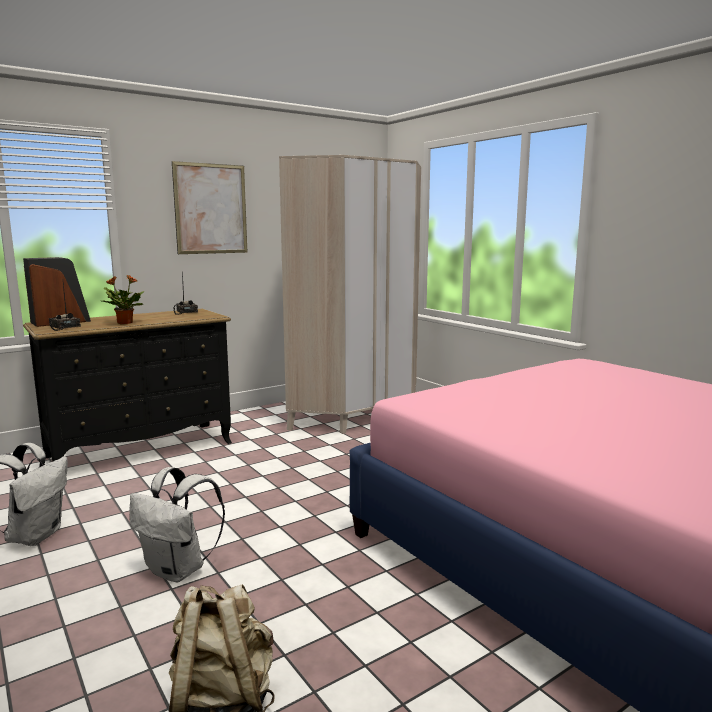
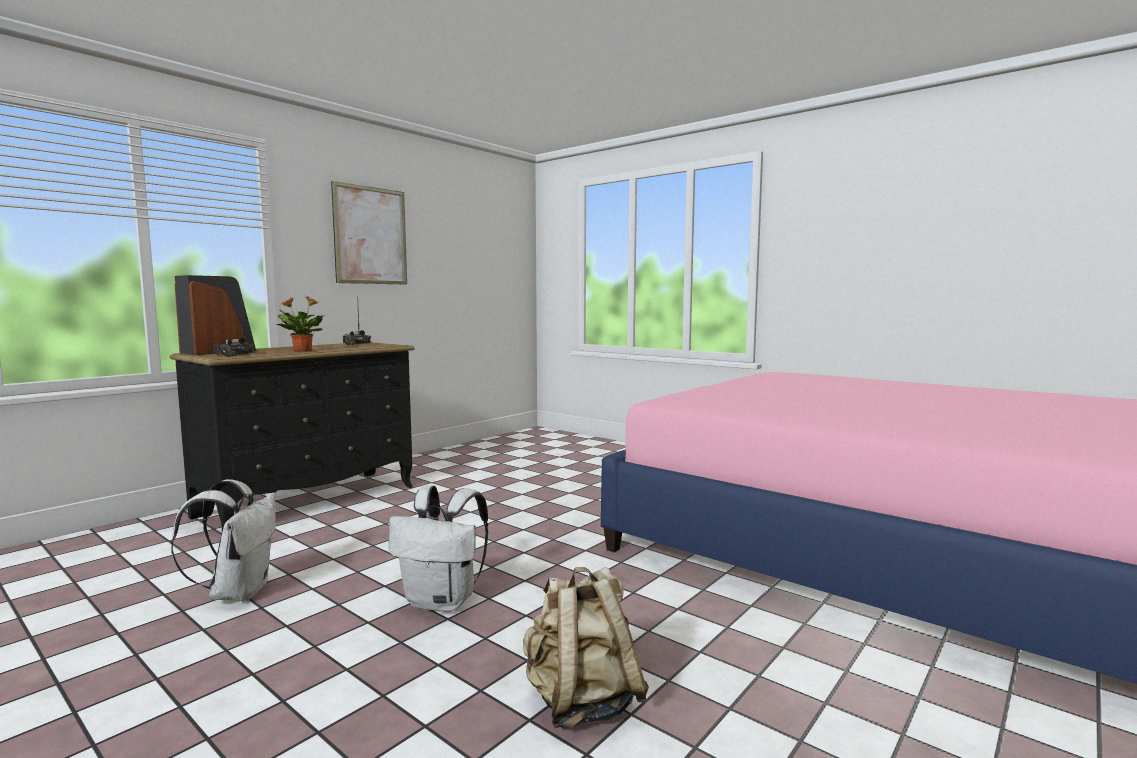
camera: 15 degrees left, 5 degrees down
beige wardrobe [279,155,421,434] -> none

